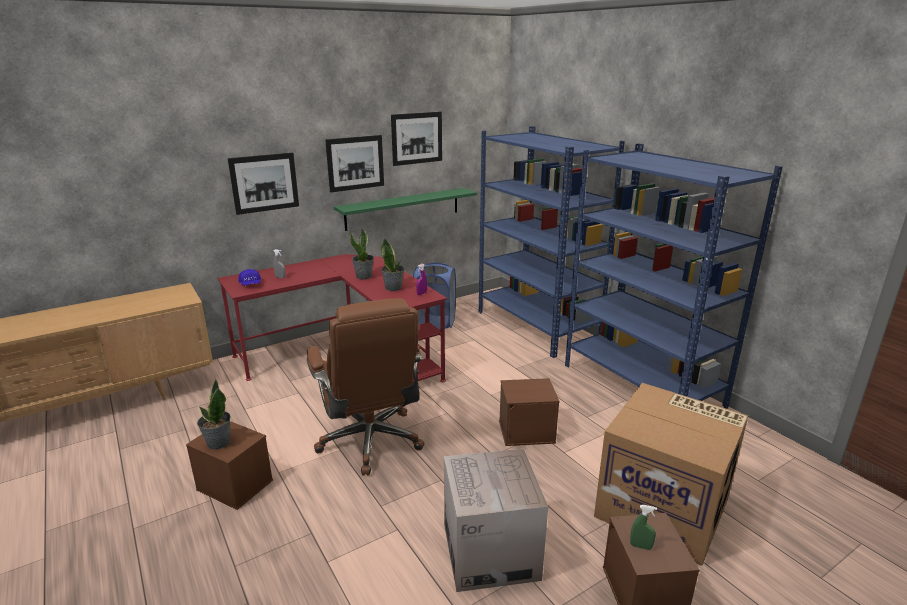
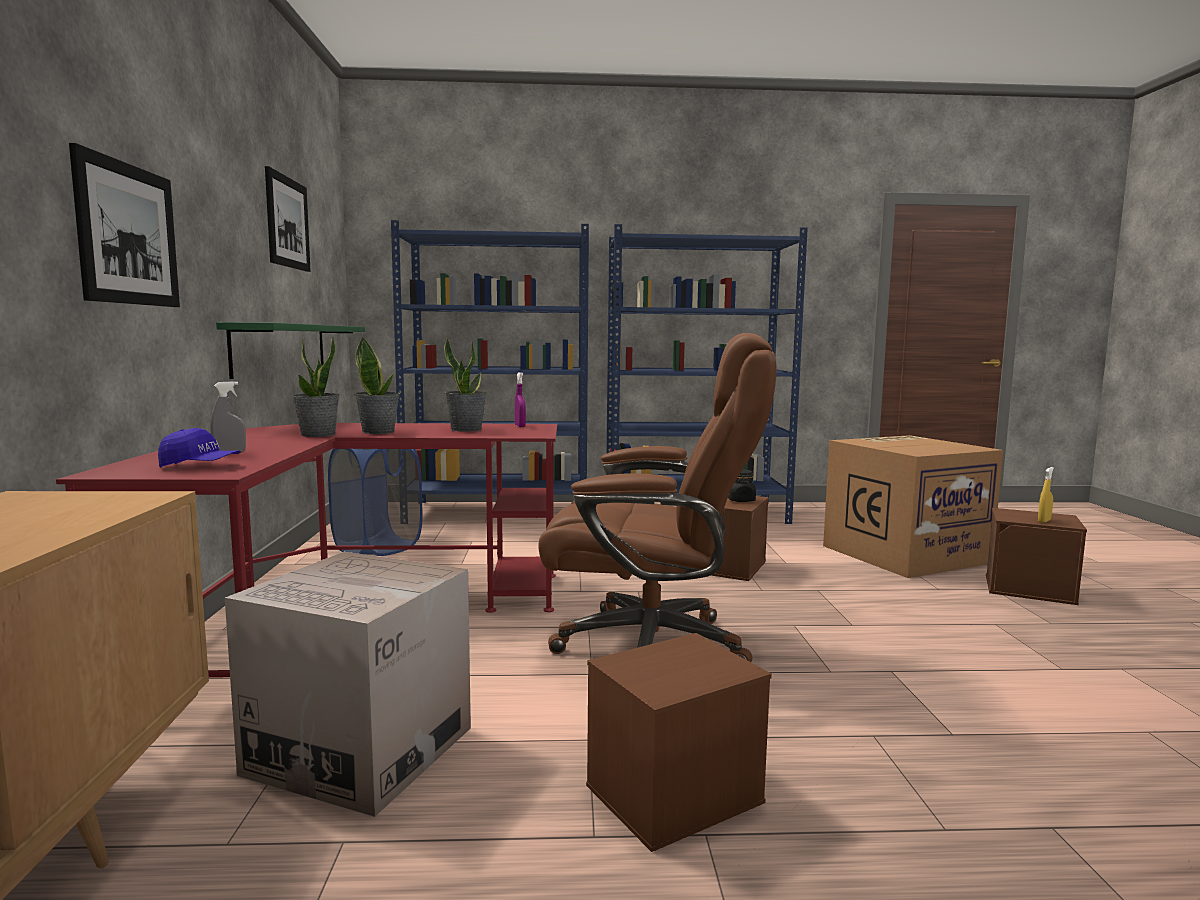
camera: 60 degrees left, 15 degrees down
potted plant [197,380,231,450] -> potted plant moved to [292,336,340,437]
picture [325,135,384,192] -> none
cardboard box [444,449,548,592] -> cardboard box moved to [225,552,471,817]
green spray bottle [630,505,657,550] -> yellow spray bottle [1038,467,1054,523]
none -> black jar [728,469,756,502]

